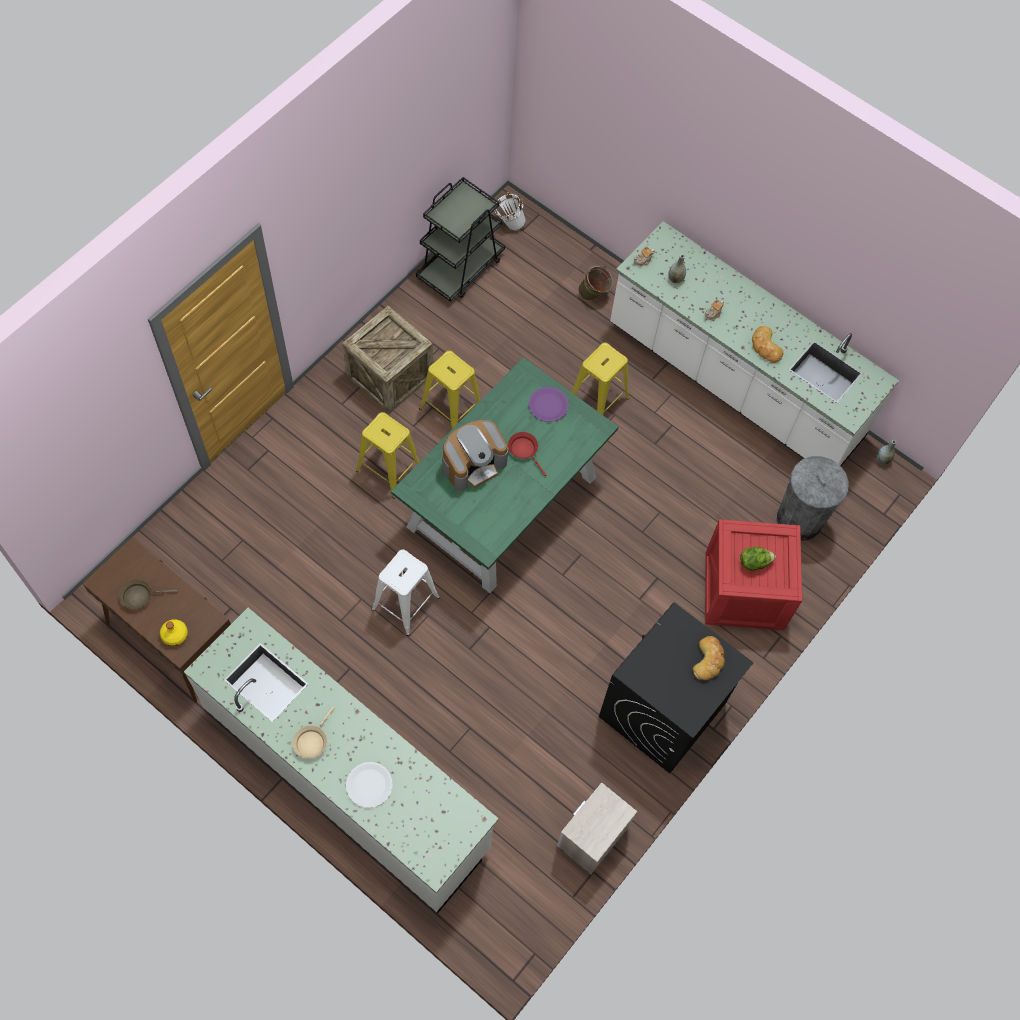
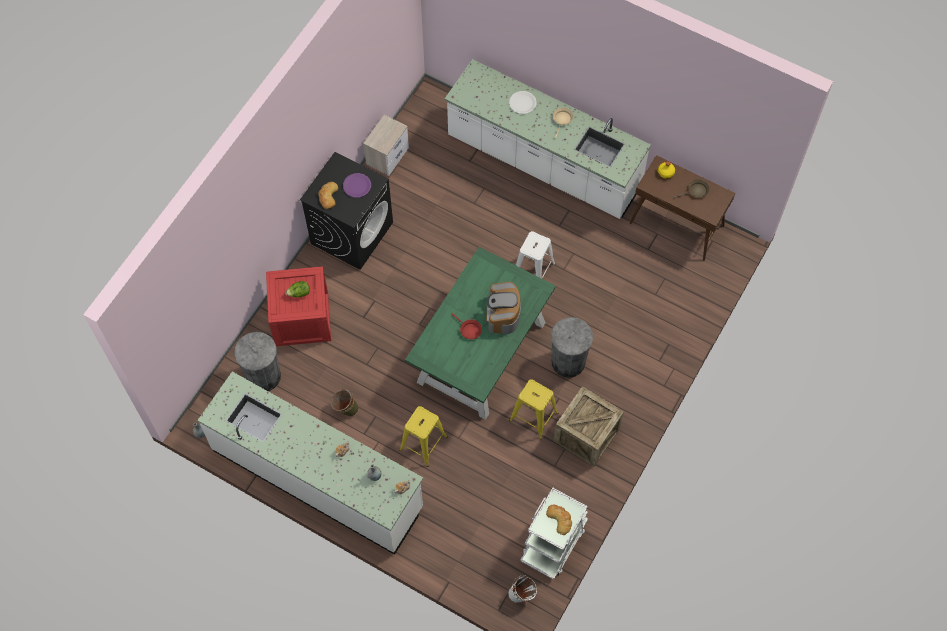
camera: 175 degrees right, 0 degrees up
yellow stool [356,412,419,499] -> grey trash can [551,317,593,378]
black cart [416,177,505,301] -> white cart [520,488,588,580]
coffee machine [442,420,508,491] -> coffee machine turned 45 degrees counterclockwise [486,282,521,334]
purple plate [529,387,569,422] -> purple plate moved to [343,173,371,198]
green bucket [578,265,613,301] -> green bucket moved to [331,388,359,417]
bread [752,326,783,363] -> bread moved to [546,505,572,535]

